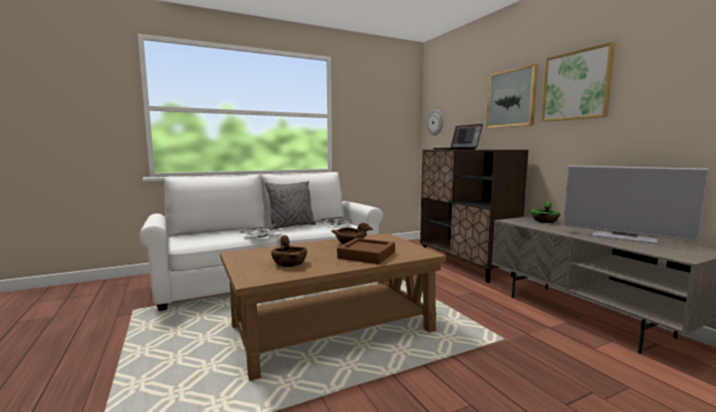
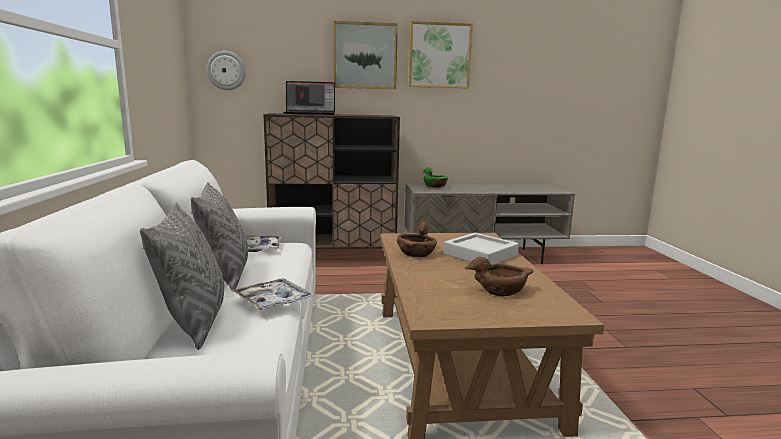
camera: 70 degrees left, 5 degrees up
brown tray [337,238,395,264] -> grey tray [443,233,519,265]
television [563,166,709,244] -> none
none -> grey pillow [140,203,224,350]

